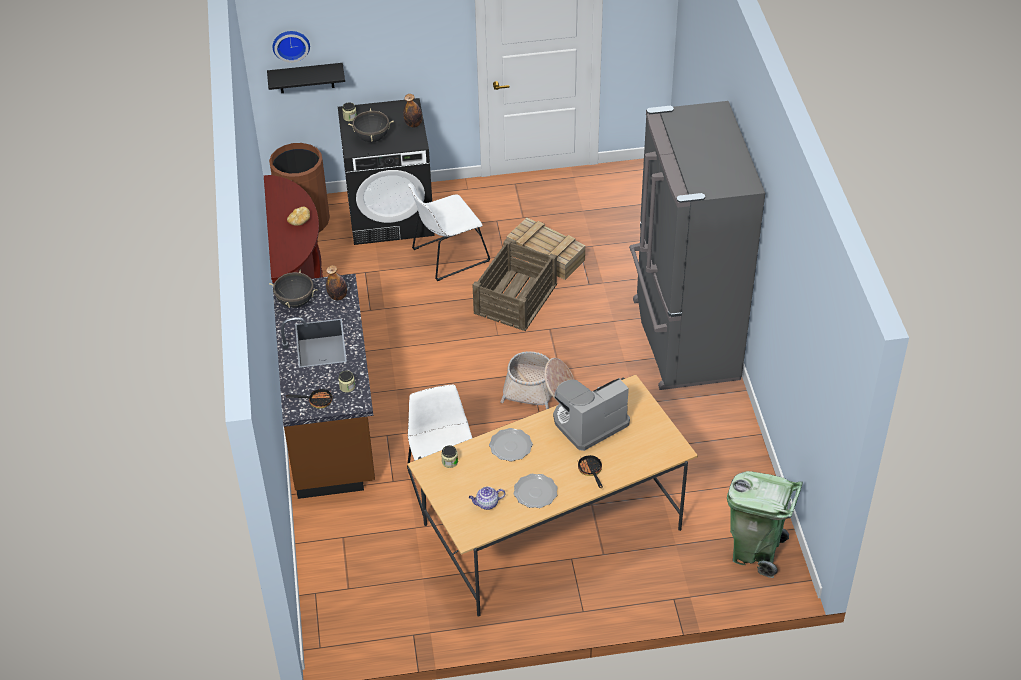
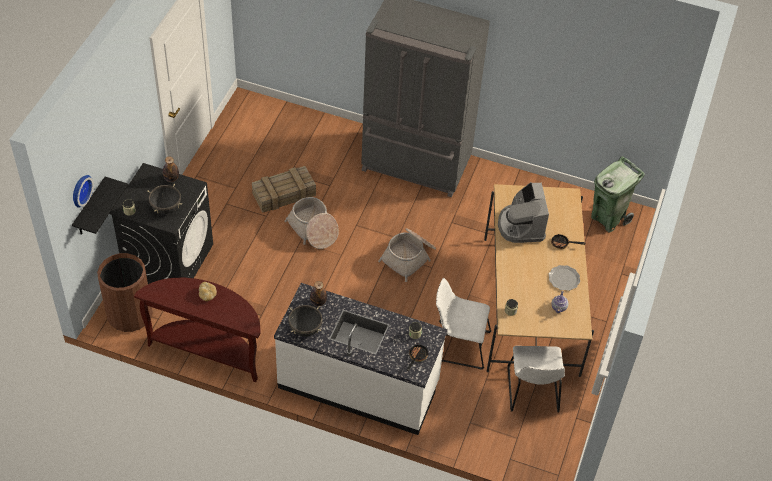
camera: 65 degrees left, 5 degrees up
brown counter [273,274,375,499] -> white counter [274,283,448,435]
white chair [408,183,490,281] -> white chair moved to [507,346,565,412]
crate [472,239,557,331] -> basket [284,197,339,249]
plate [489,428,533,461] -> none

